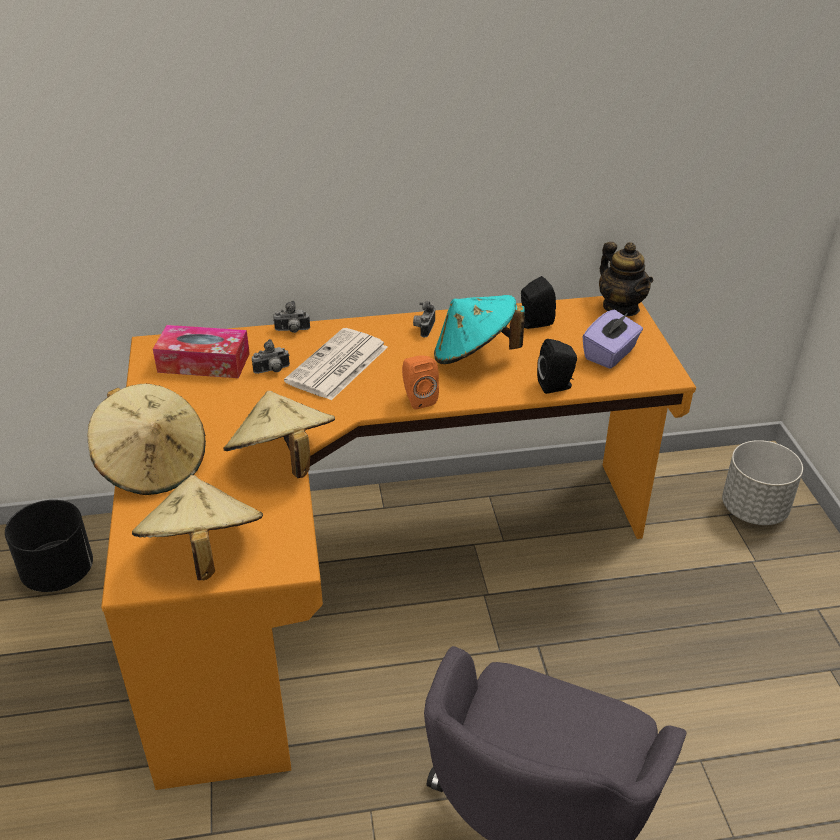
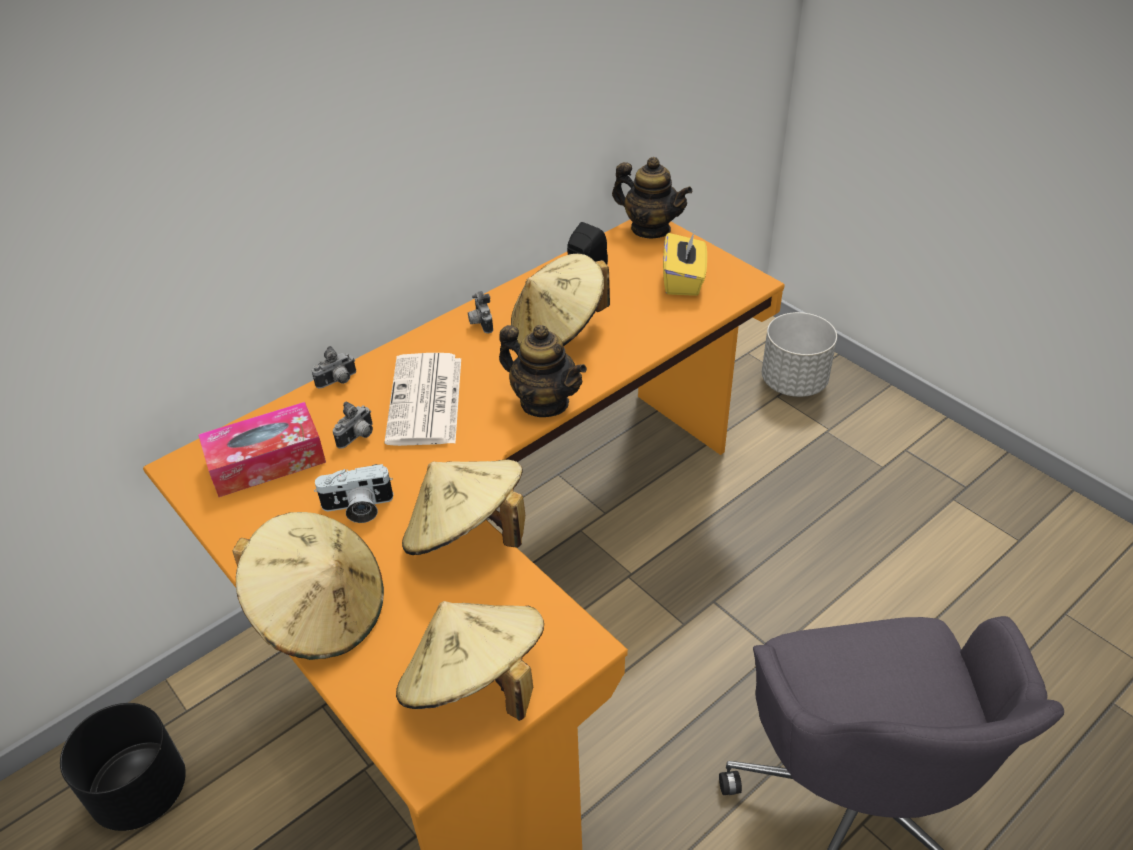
camera: 30 degrees left, 5 degrees up
orange speaker [402,355,439,410] -> teapot [499,325,587,417]
turquoise hat [434,295,525,364] -> beige hat [511,254,610,346]
black speaker [537,339,577,394] -> none
purple tissue box [583,310,643,369] -> yellow tissue box [663,231,707,296]
none -> camera [314,464,394,523]

